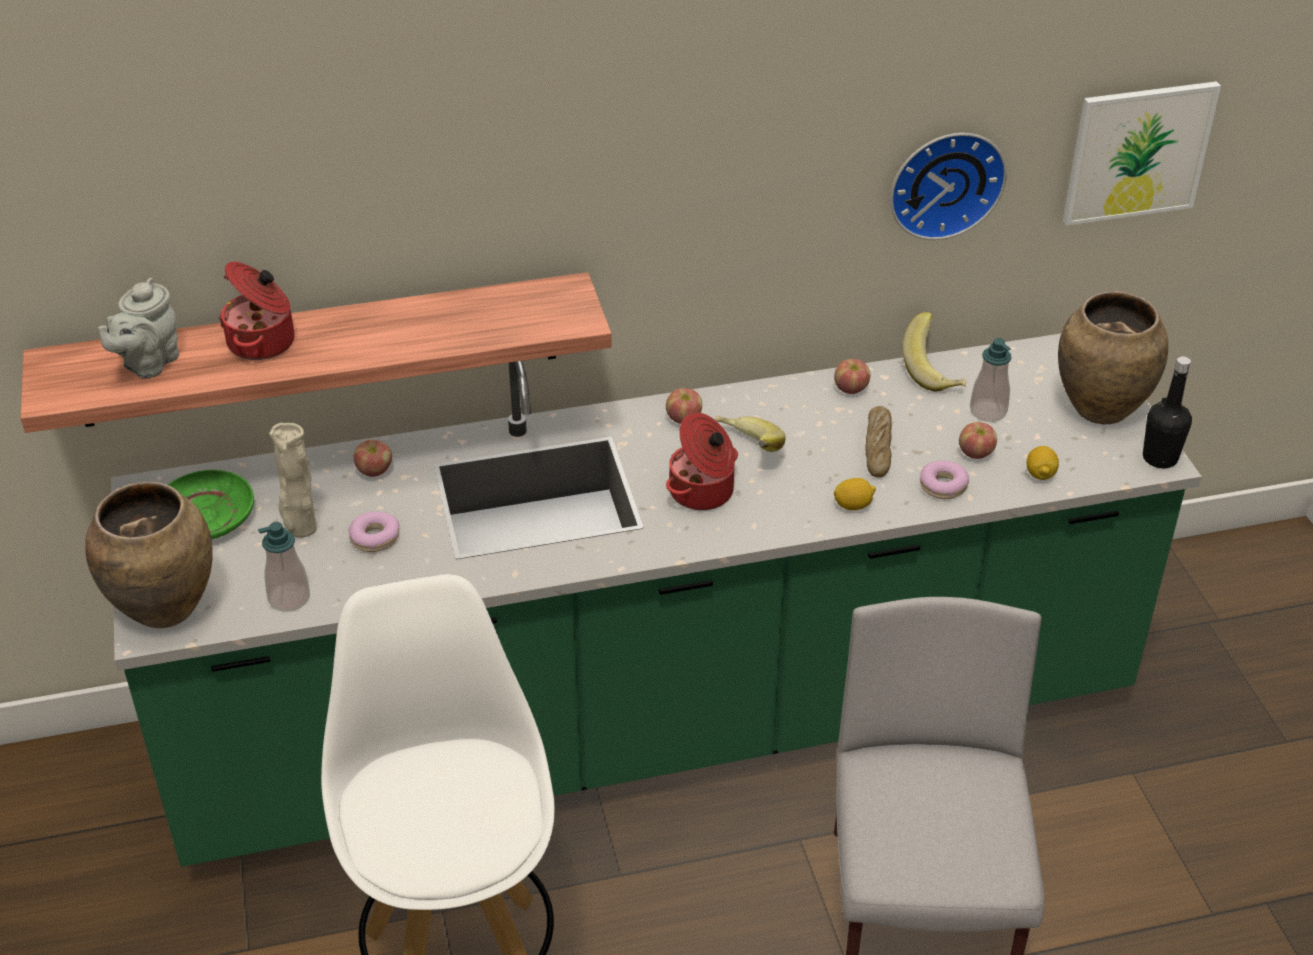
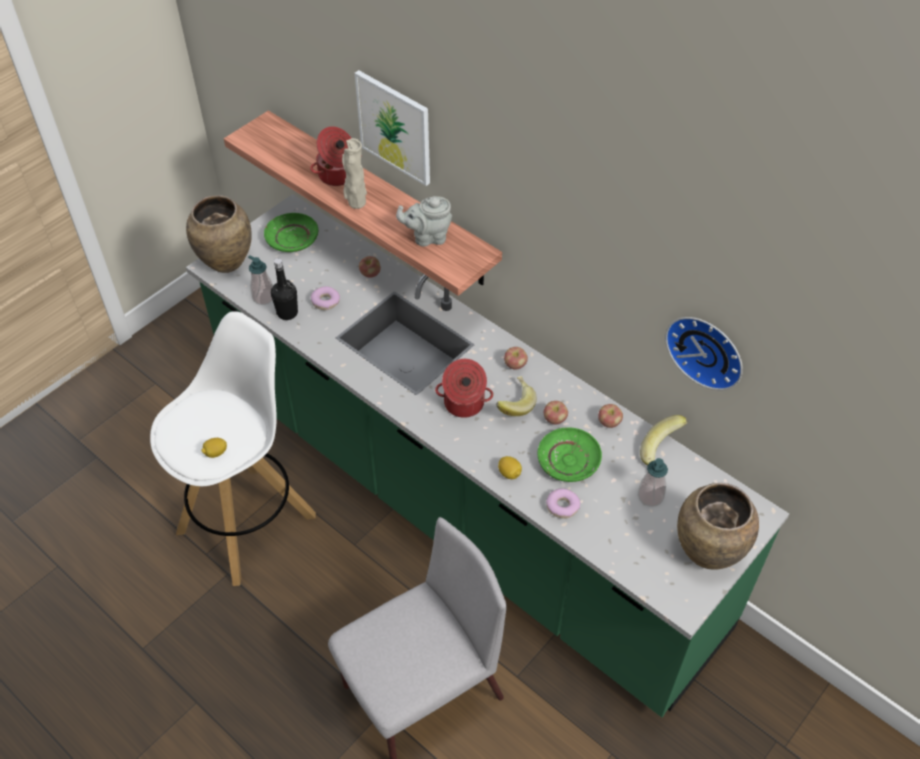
camera: 55 degrees right, 10 degrees up
grey teapot [98,278,179,378] -> grey teapot moved to [396,196,452,247]
beige vase [269,422,317,538] -> beige vase moved to [342,138,367,209]
bread [865,406,892,477] -> green plate [538,427,602,482]
apple [959,422,997,459] -> apple moved to [544,401,568,425]
lemon [1027,446,1059,480] -> lemon moved to [201,438,227,458]
picture [1063,81,1221,225] -> picture moved to [355,70,430,186]
black bottle [1143,356,1192,468] -> black bottle moved to [271,258,298,320]

